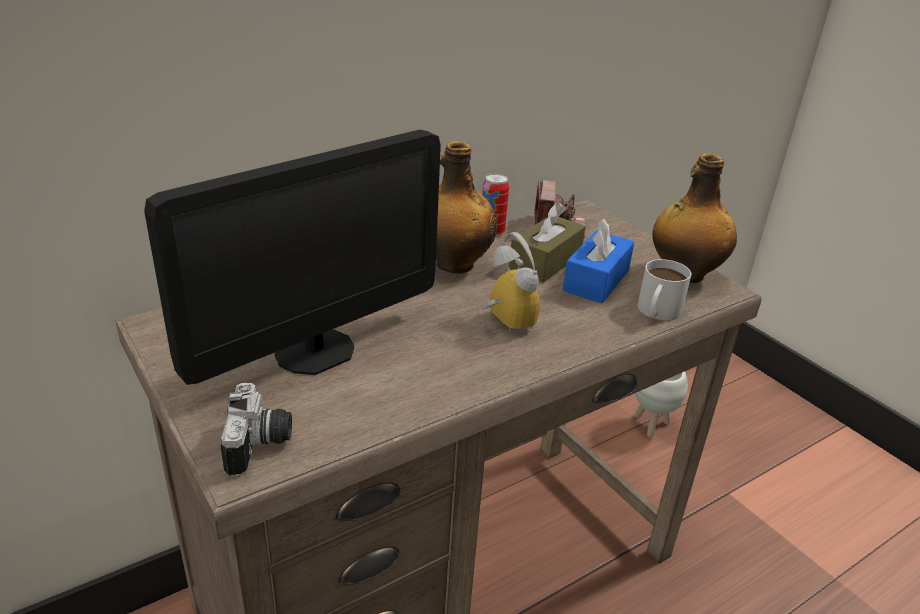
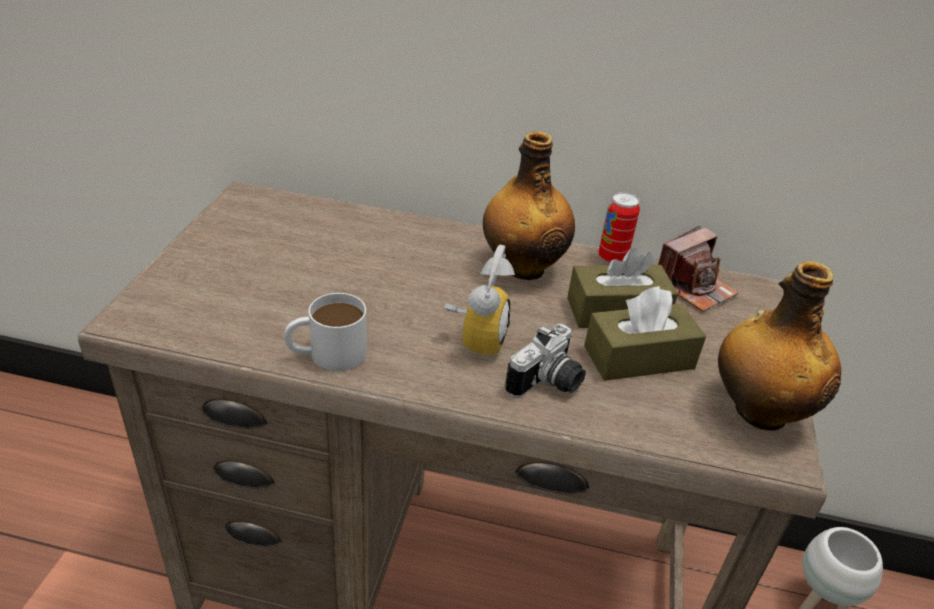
camera: 45 degrees right, 5 degrees up
monitor [144,130,441,385] -> none
camera [221,383,292,477] -> camera moved to [505,324,586,398]
blue tissue box [563,218,634,303] -> brown tissue box [584,286,706,381]
white mug [638,259,691,320] -> white mug moved to [285,293,367,371]

